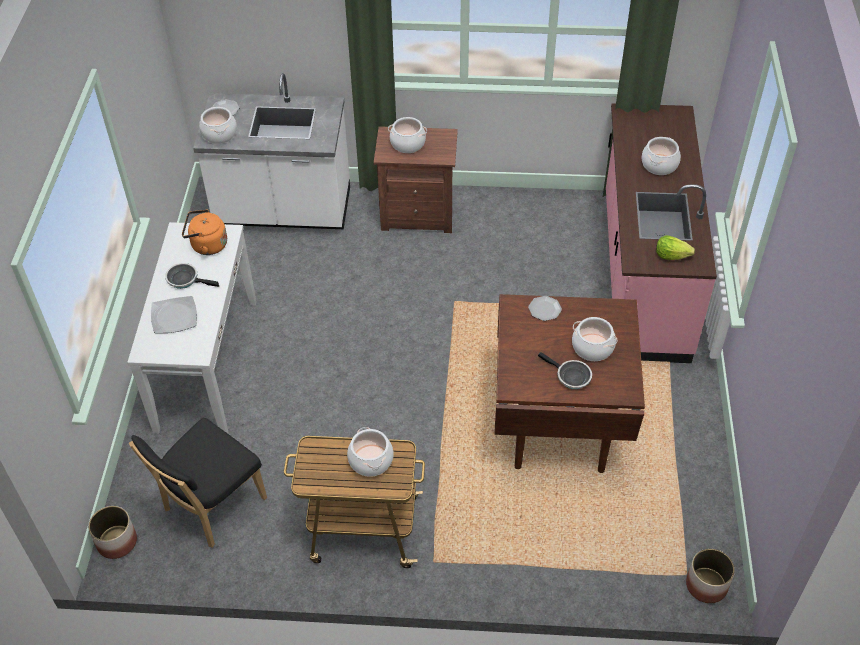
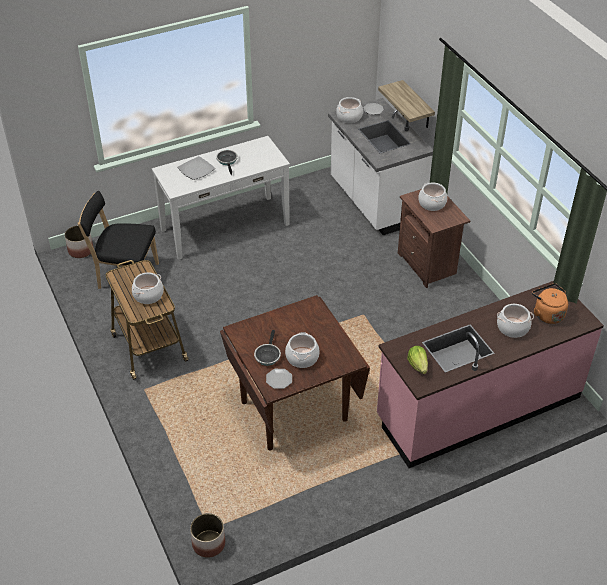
camera: 60 degrees right, 5 degrees down
orange kettle [182,210,227,255] -> orange kettle moved to [532,283,568,324]
plate [528,296,562,321] -> plate moved to [266,369,292,389]
none -> shelf [378,80,435,128]

